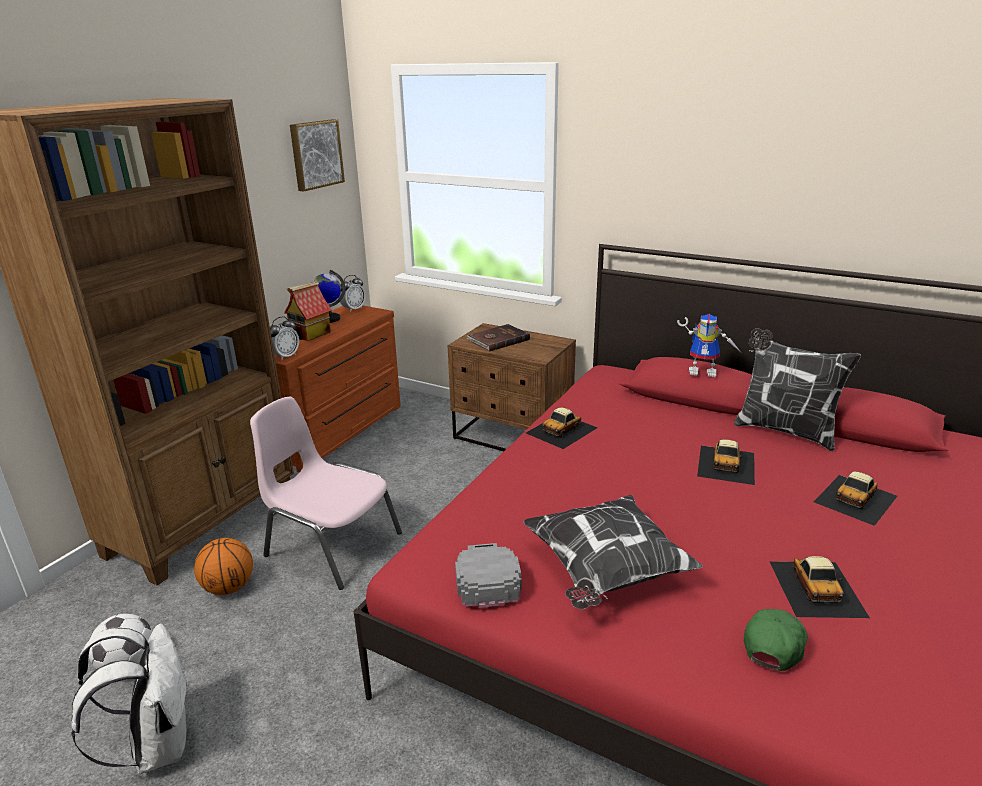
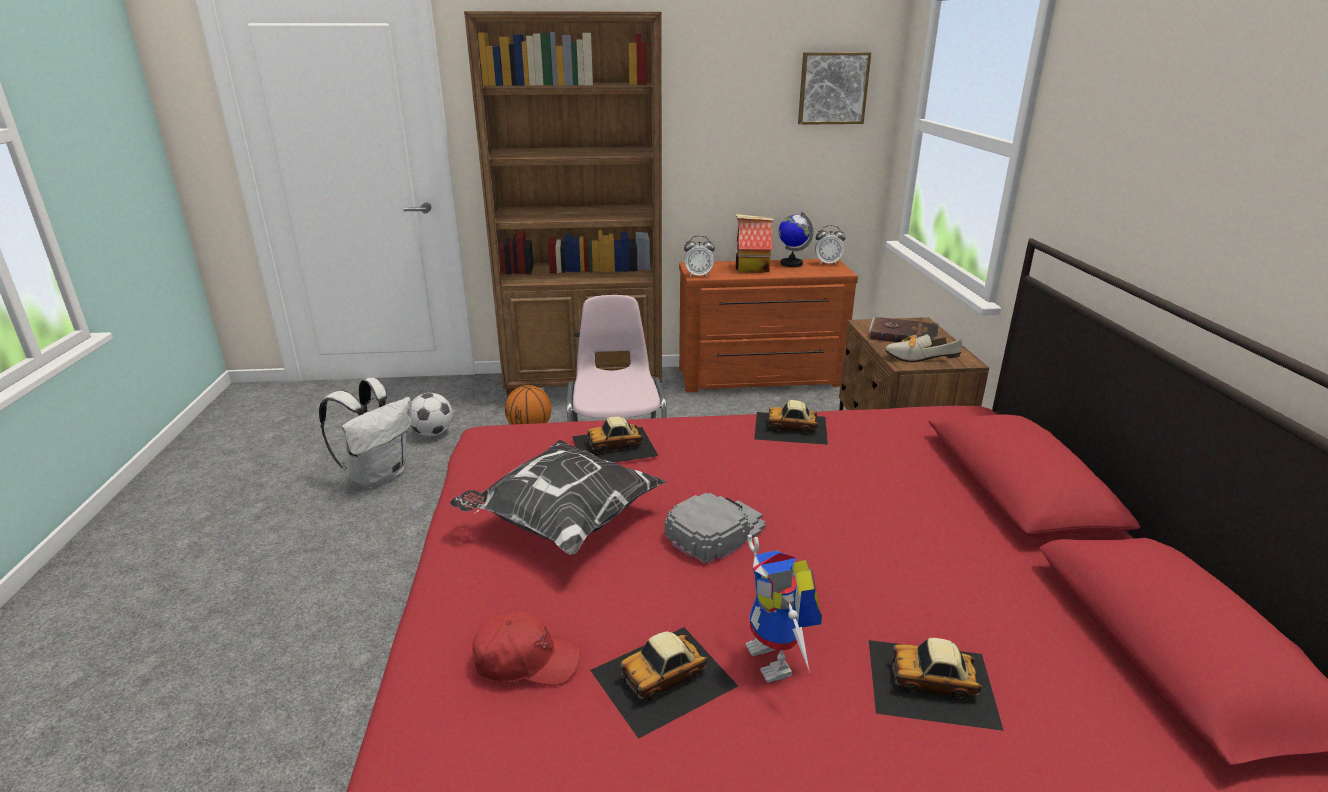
camera: 55 degrees right, 0 degrees up
grey cap [455,543,522,608] -> grey cap moved to [665,493,766,563]
toy robot [677,314,741,377] -> toy robot moved to [745,534,822,683]
toy car [697,439,755,485] -> toy car moved to [572,416,658,463]
pillow [734,328,861,452] -> none
green cap [744,609,808,671] -> red cap [472,612,581,686]
none -> shoe [885,334,962,362]

